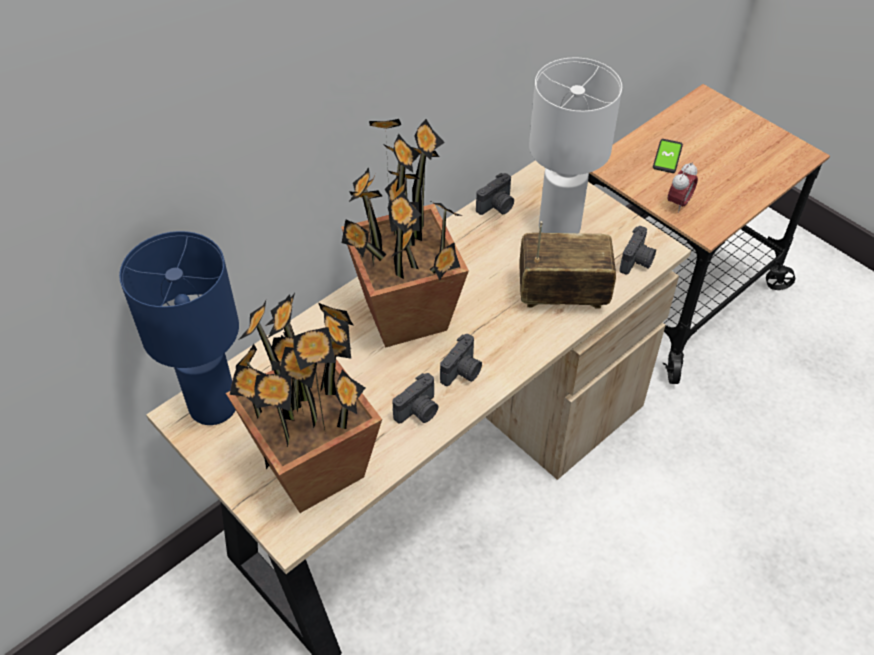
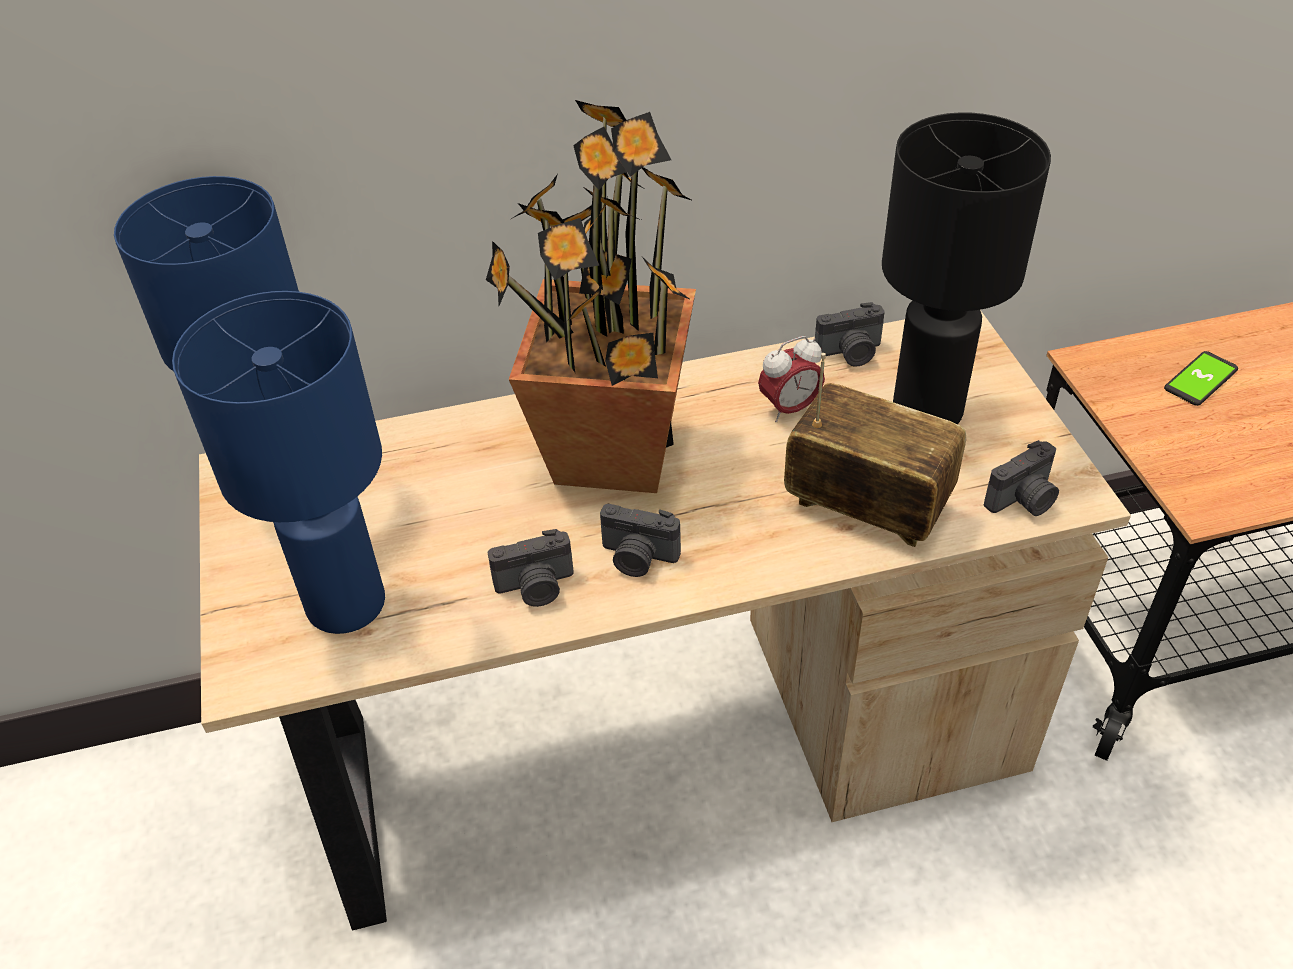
camera: 30 degrees right, 5 degrees down
potted plant [226,293,382,513] -> blue table lamp [172,291,385,634]
camera [440,334,482,386] -> camera turned 45 degrees clockwise [600,504,681,577]
white table lamp [529,57,622,233] -> black table lamp [882,112,1051,424]
alarm clock [667,162,698,213] -> alarm clock moved to [758,336,825,422]

